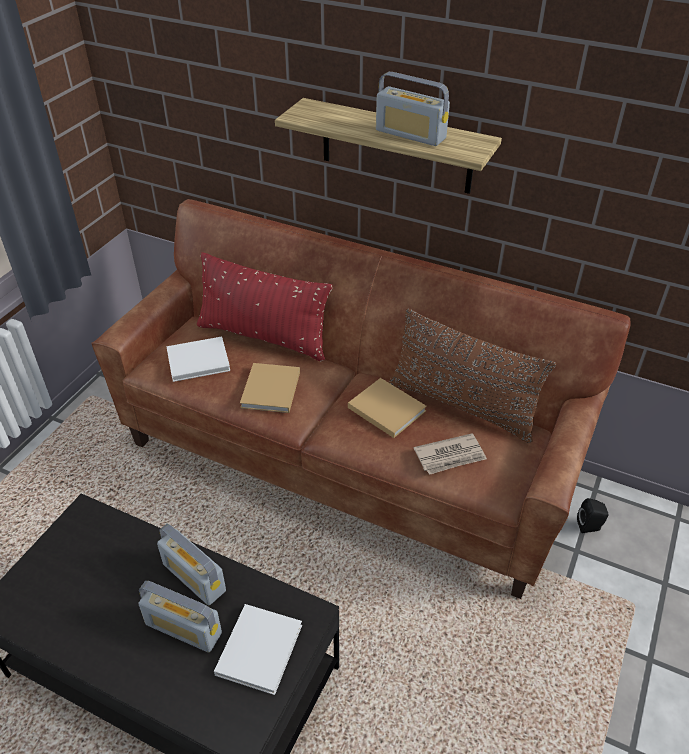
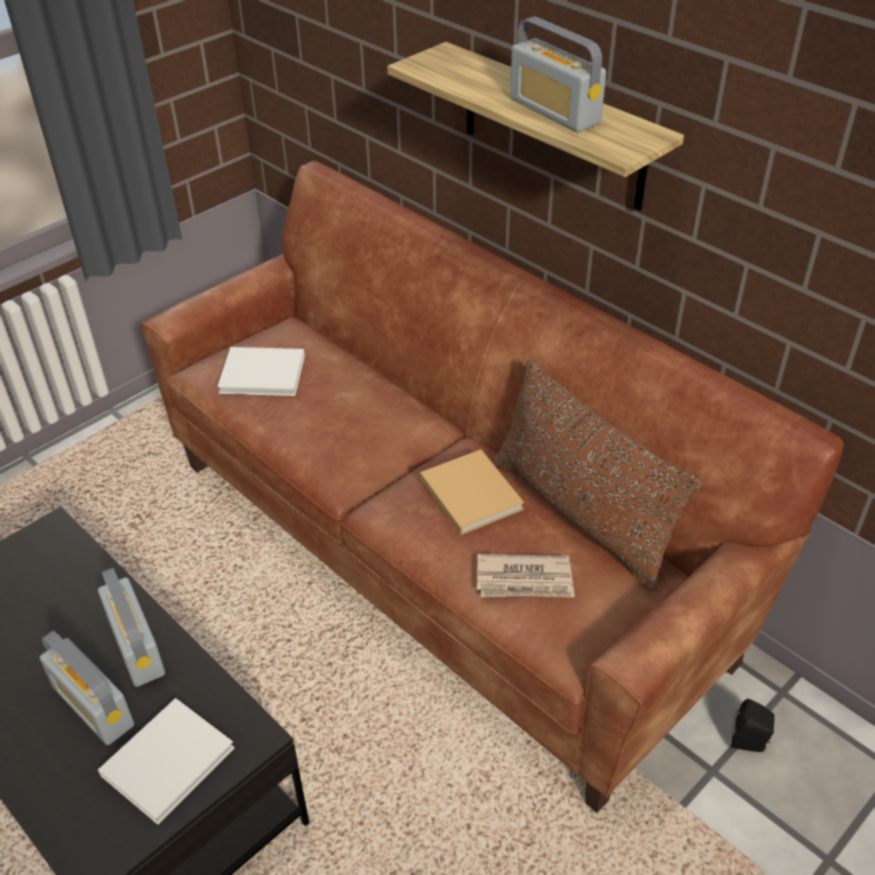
camera: 20 degrees right, 0 degrees up
red pillow [197,252,333,362] -> none
beige book [240,363,300,413] -> none

